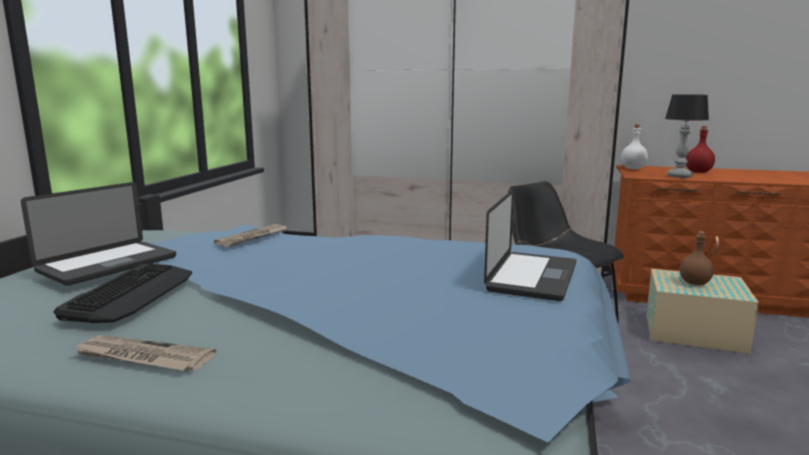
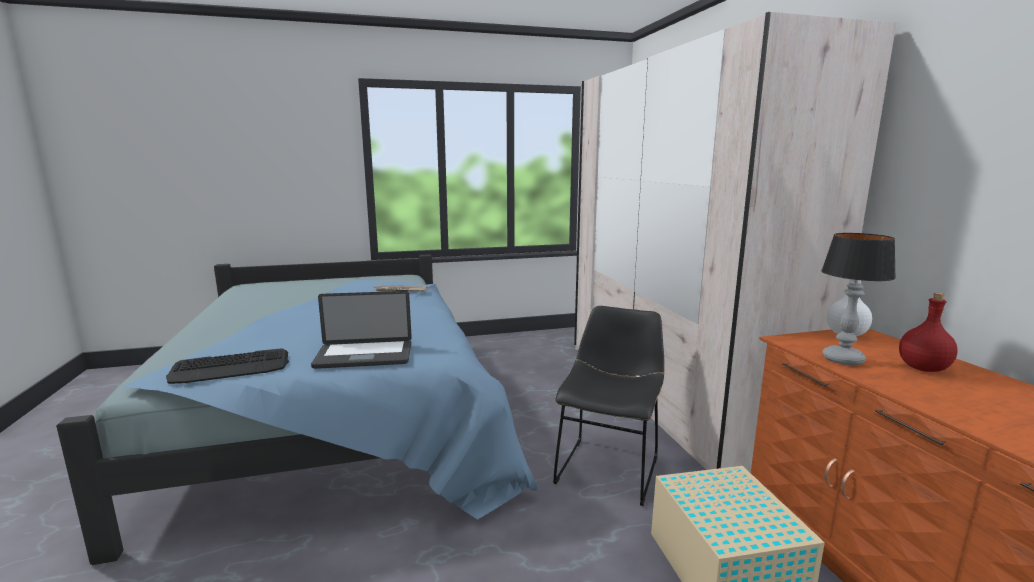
camera: 60 degrees right, 0 degrees up
laptop [21,182,176,286] -> none
keyboard [54,263,192,323] -> keyboard moved to [166,348,289,384]
newspaper [73,335,216,371] -> none
brown bottle [680,231,714,285] -> none

